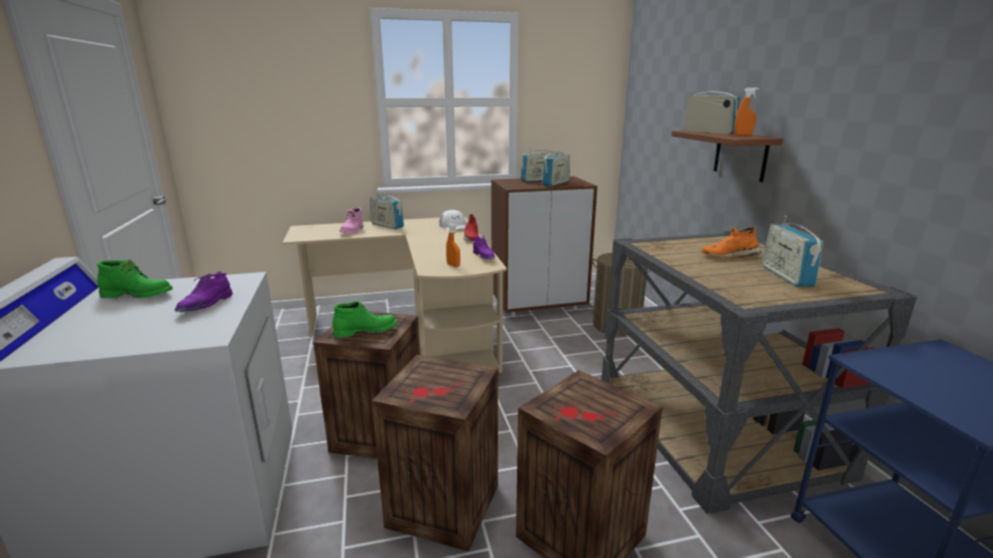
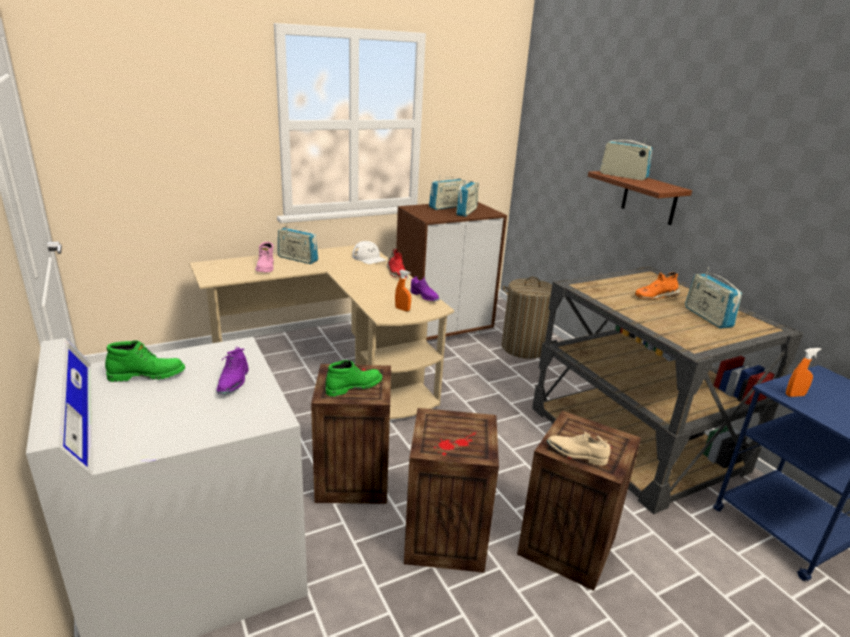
camera: 15 degrees left, 5 degrees up
orange spray bottle [734,88,759,135] -> orange spray bottle moved to [786,348,821,397]
none -> beige shoe [547,431,611,466]

